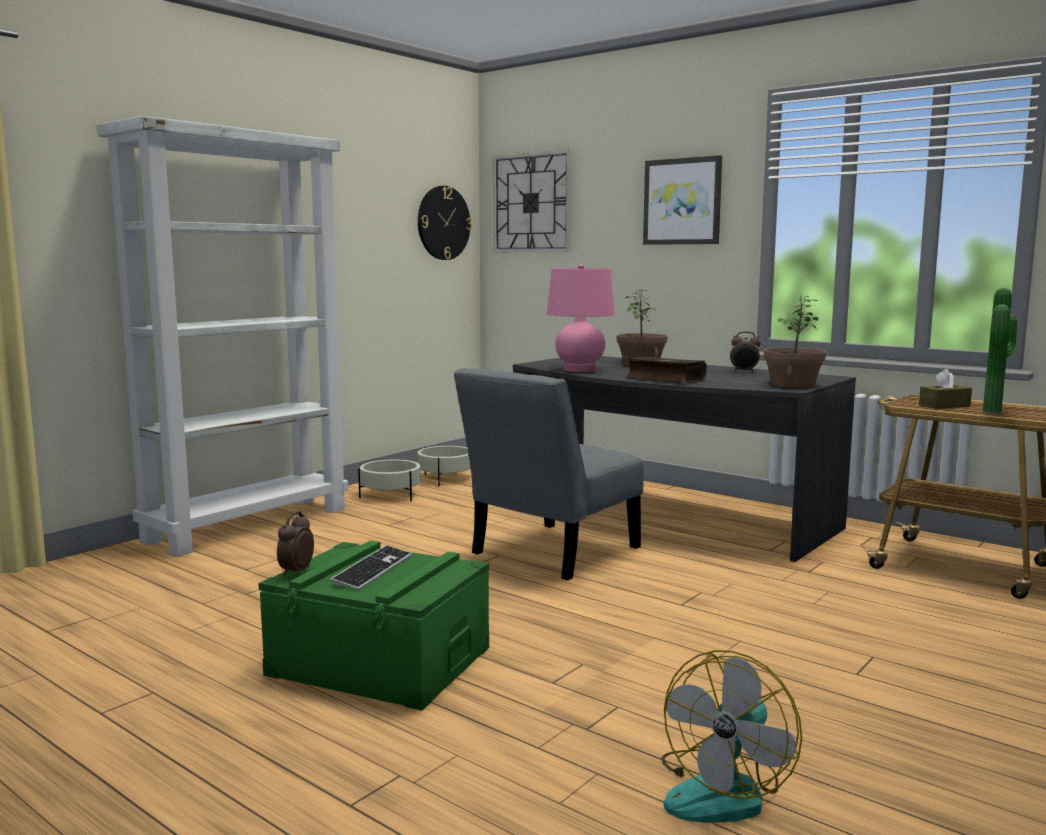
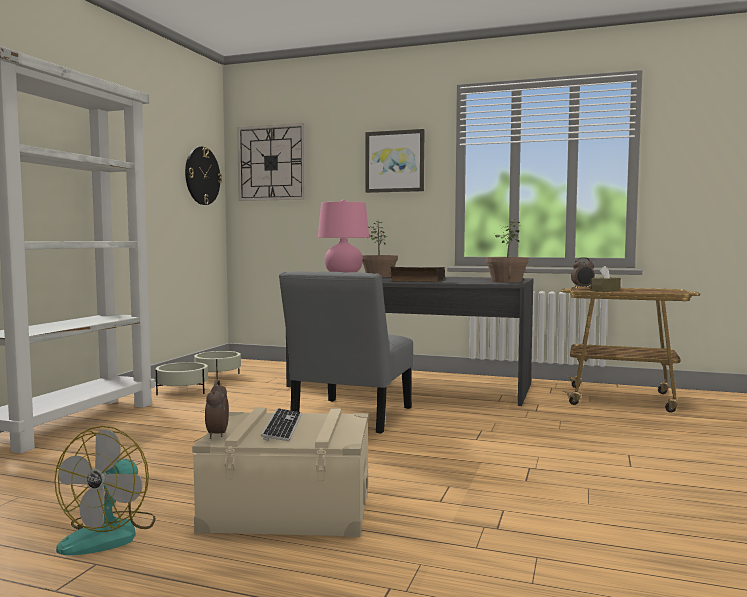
camera: 20 degrees left, 5 degrees down
green storage box [258,541,489,711] -> beige storage box [192,408,369,537]
fan [661,650,802,823] -> fan moved to [55,426,156,555]
alarm clock [730,332,761,372] -> alarm clock moved to [571,257,595,288]
potted plant [983,288,1017,413] -> none

